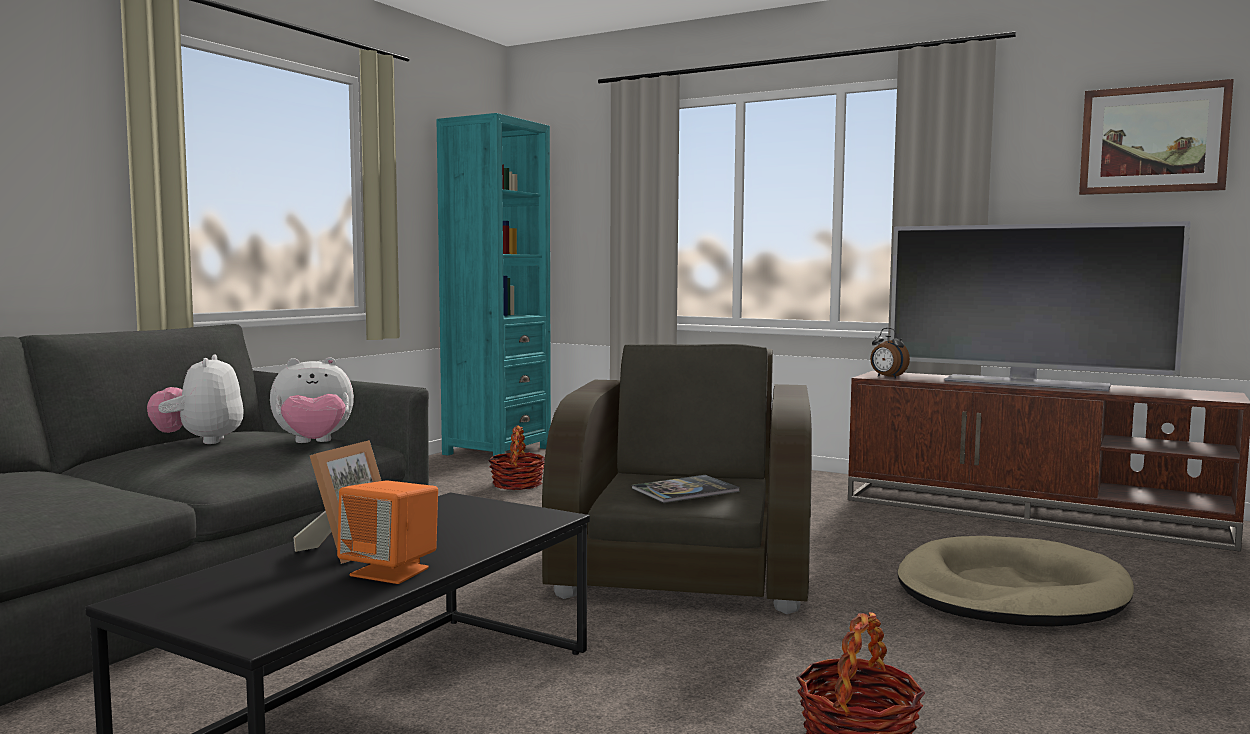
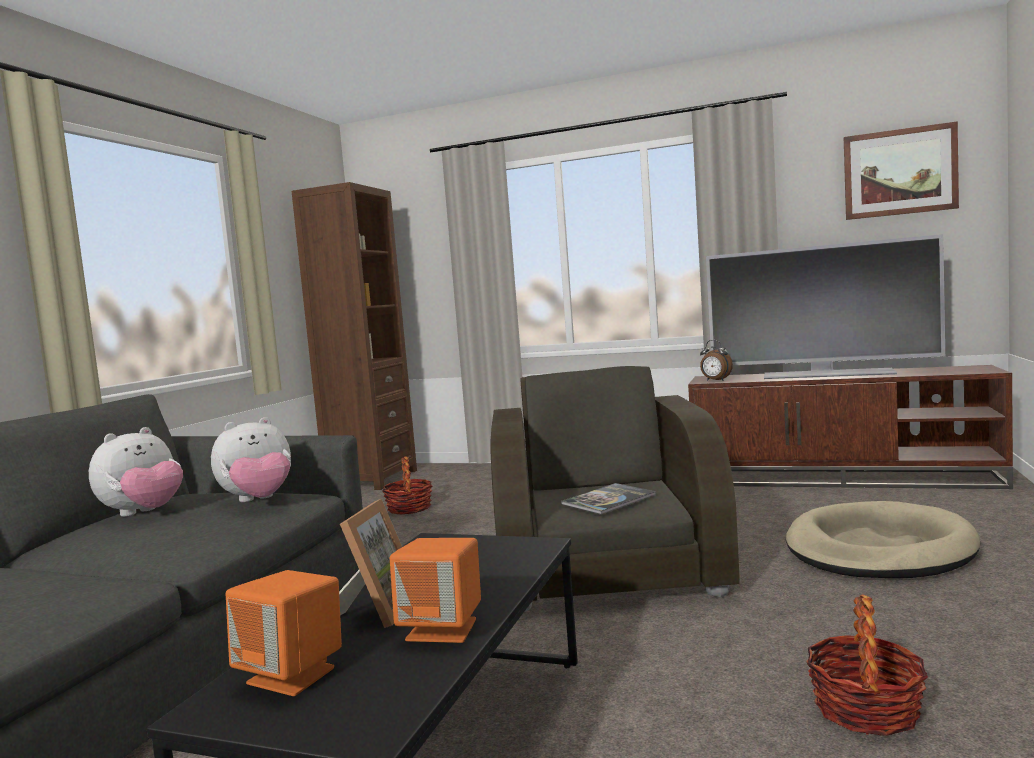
camera: 10 degrees left, 0 degrees up
plush toy [147,355,244,444] -> plush toy turned 120 degrees counterclockwise [89,427,183,517]
turquoise bookcase [437,113,551,456] -> brown bookcase [291,182,417,490]
none -> orange speaker [226,570,342,696]

